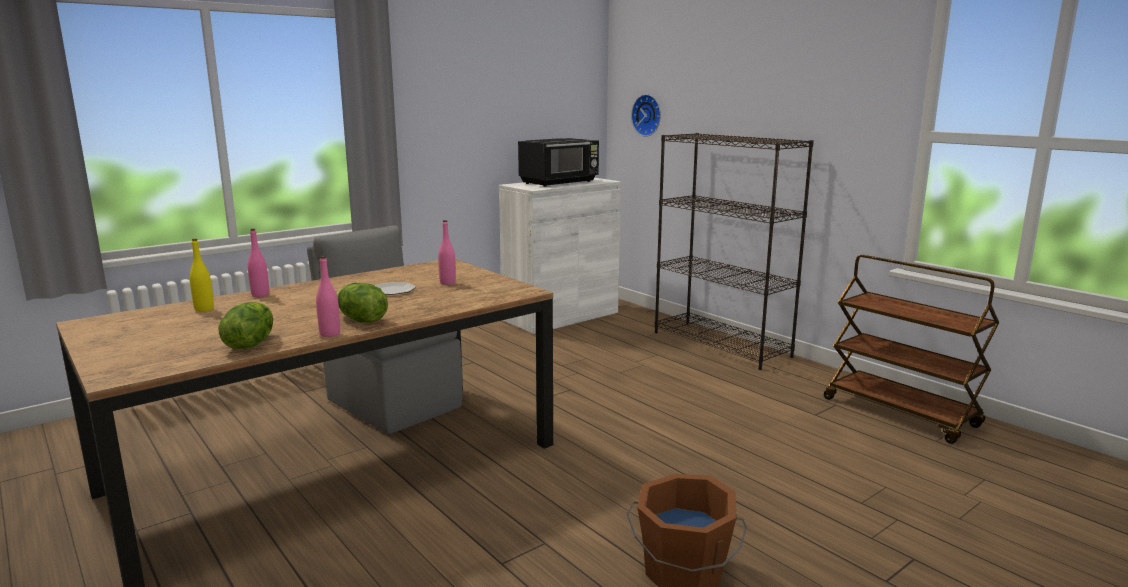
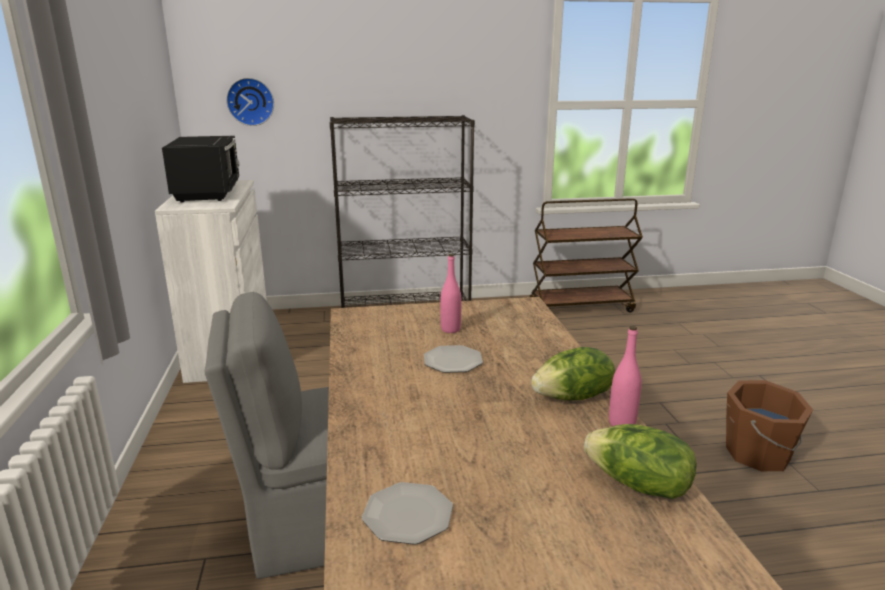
camera: 60 degrees left, 5 degrees up
yellow bottle [190,239,214,312] -> plate [362,482,453,545]
pink bottle [248,229,269,297] -> none

